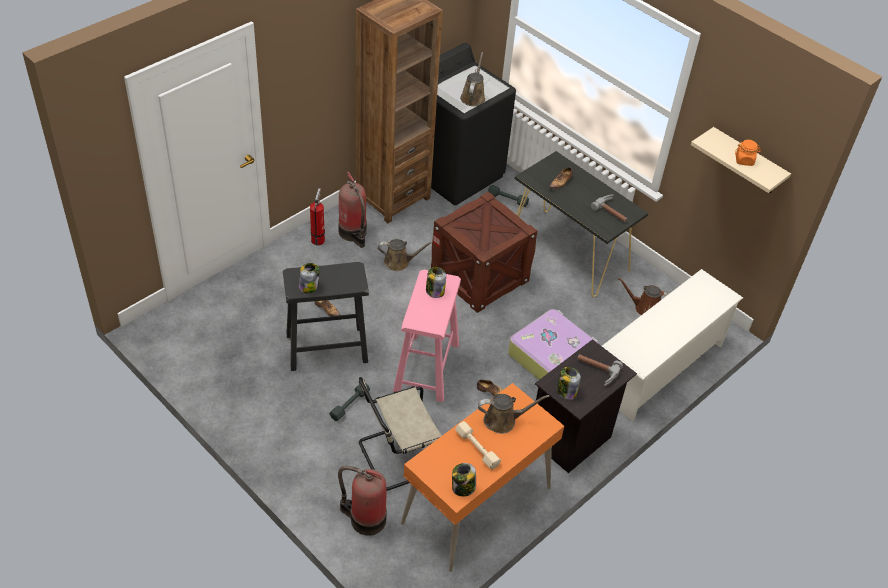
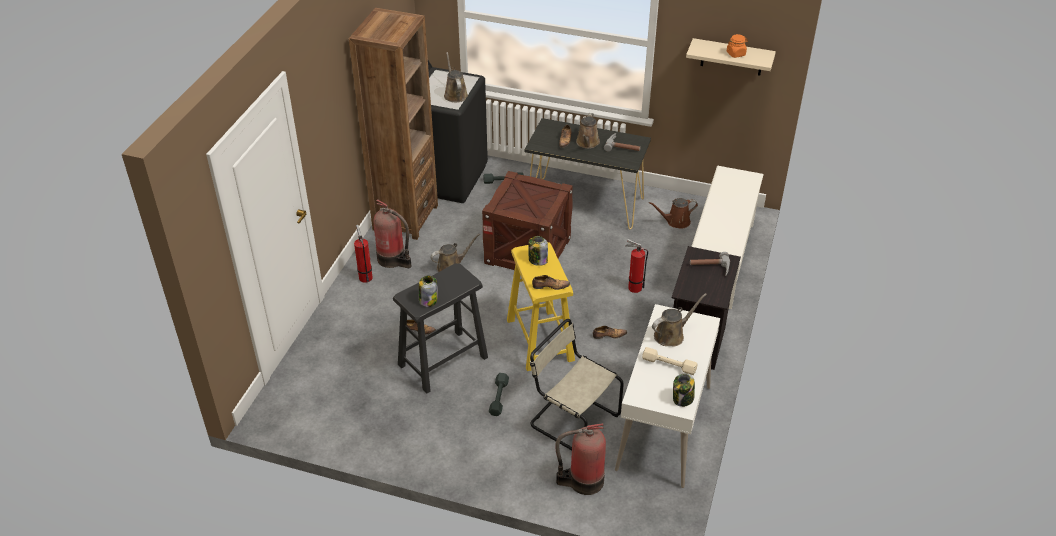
camera: 25 degrees left, 5 degrees down
beige chair [359,377,442,491] -> beige chair turned 90 degrees clockwise [530,319,624,450]
pink stool [393,270,461,402] -> yellow stool [507,242,575,371]
orange desk [401,383,564,572] -> white desk [615,304,720,488]
suitcase [508,309,599,380] -> fire extinguisher [626,239,648,293]
jar [557,367,581,400] -> none
none -> shoe [532,275,570,290]
none -> brown watering can [576,113,600,149]

